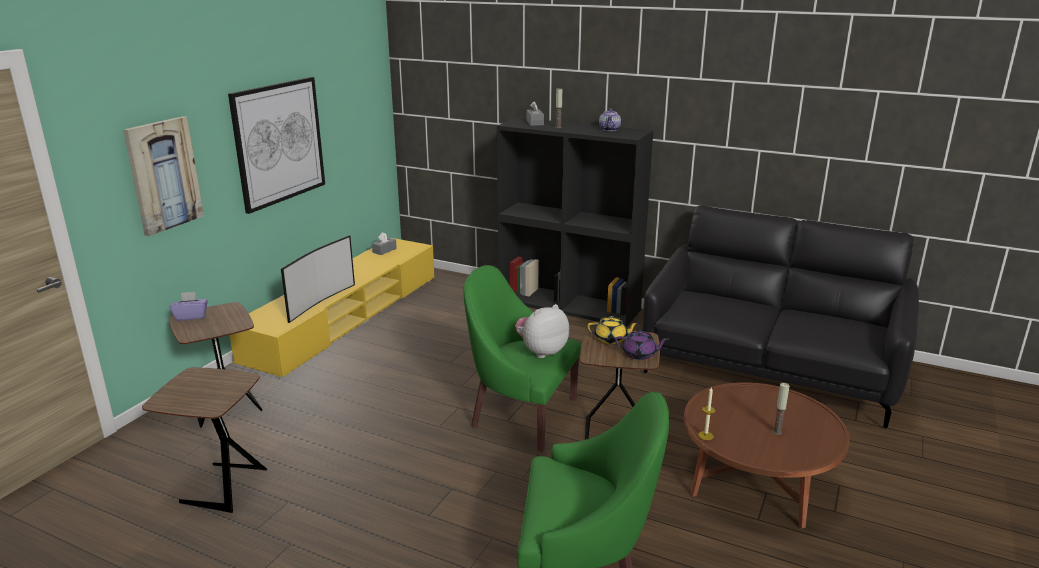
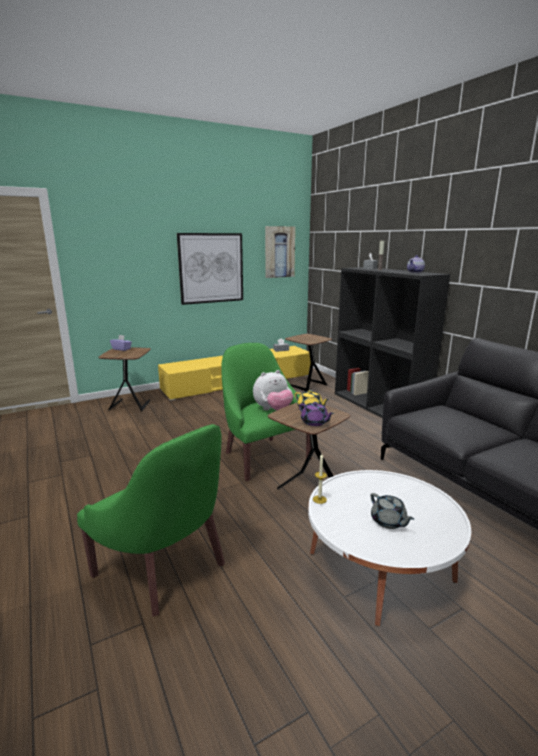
camera: 35 degrees right, 5 degrees down
picture [123,116,204,236] -> picture moved to [265,226,295,278]
brown side table [142,367,267,513] -> brown side table moved to [285,334,332,391]
television [281,235,355,323] -> none
plush toy [515,304,569,358] -> plush toy turned 150 degrees clockwise [253,370,293,410]
brown coffee table [684,382,850,529] -> white coffee table [308,470,472,626]
candle [773,383,790,435] -> grey teapot [370,493,414,529]

